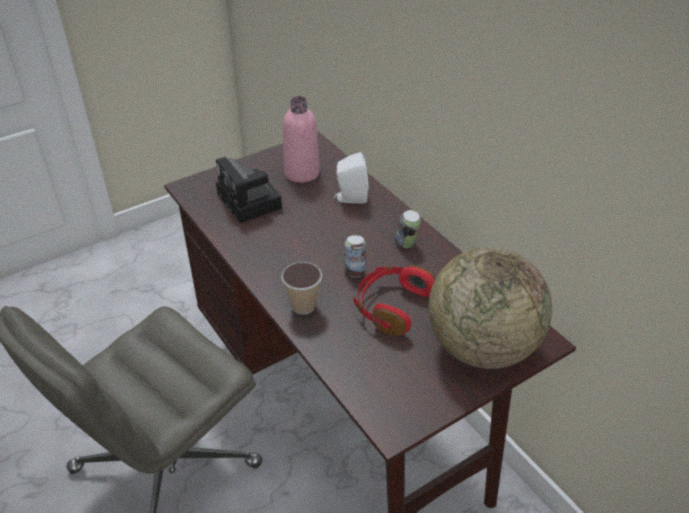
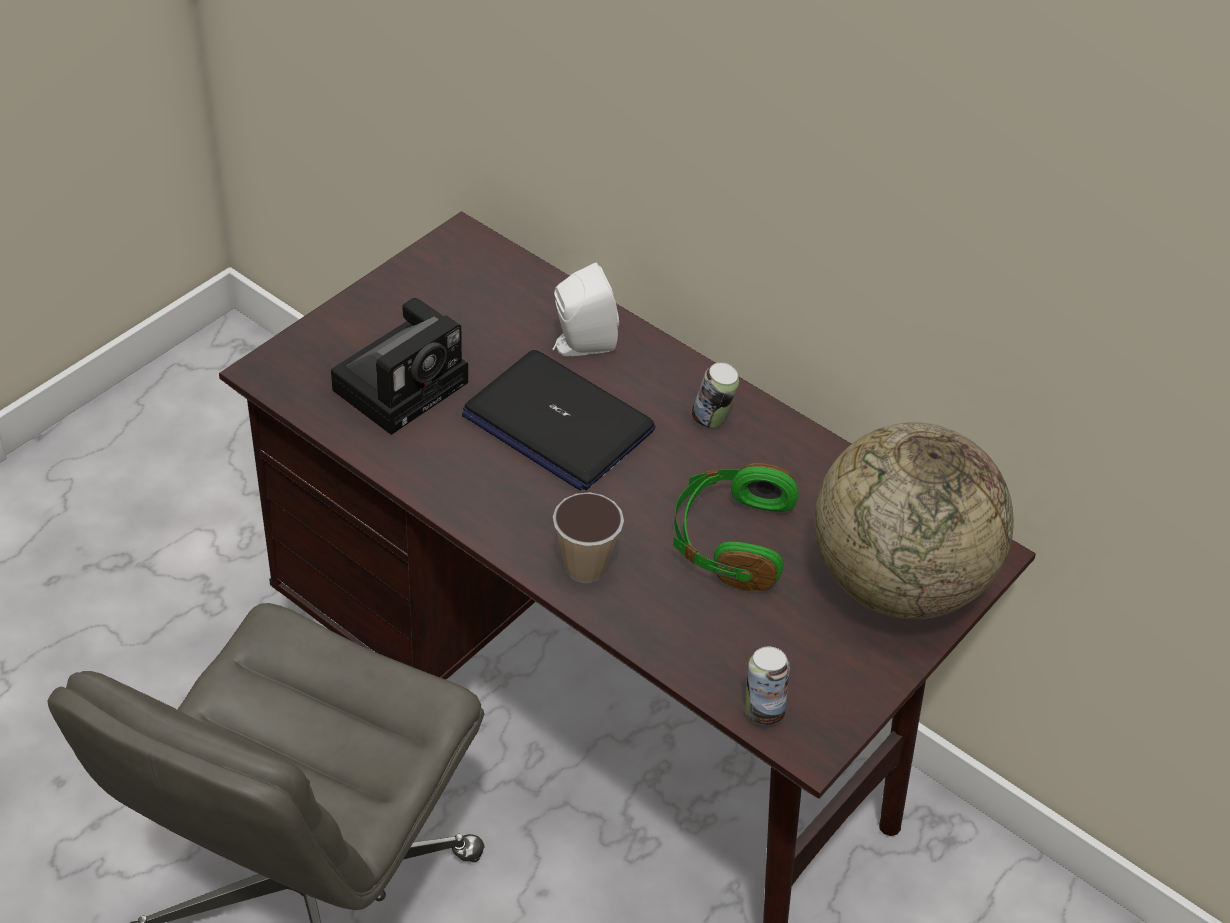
camera: 20 degrees left, 5 degrees up
camera [216,157,282,223] -> camera turned 90 degrees counterclockwise [331,298,468,435]
pink bottle [283,96,320,183] -> none
can [345,235,366,277] -> can moved to [745,647,790,725]
red headphones [354,265,435,337] -> green headphones [673,463,798,591]
none -> laptop [462,350,656,490]

